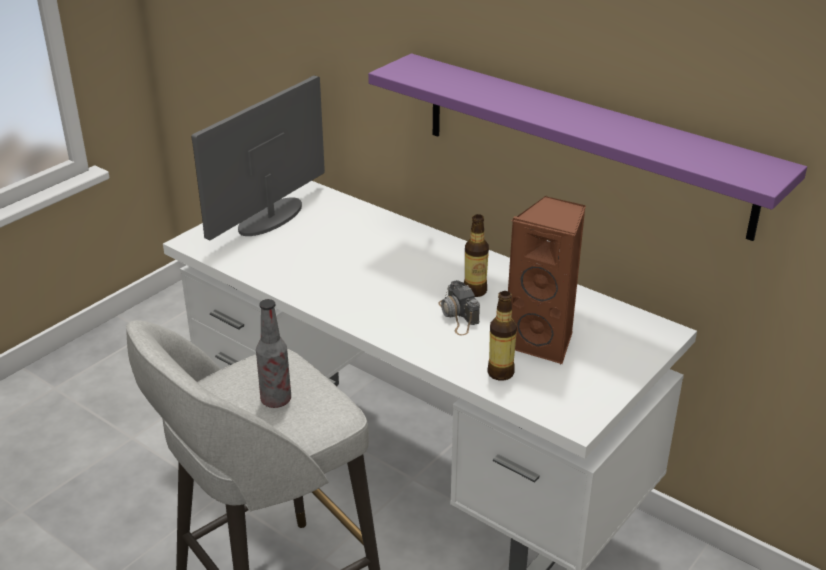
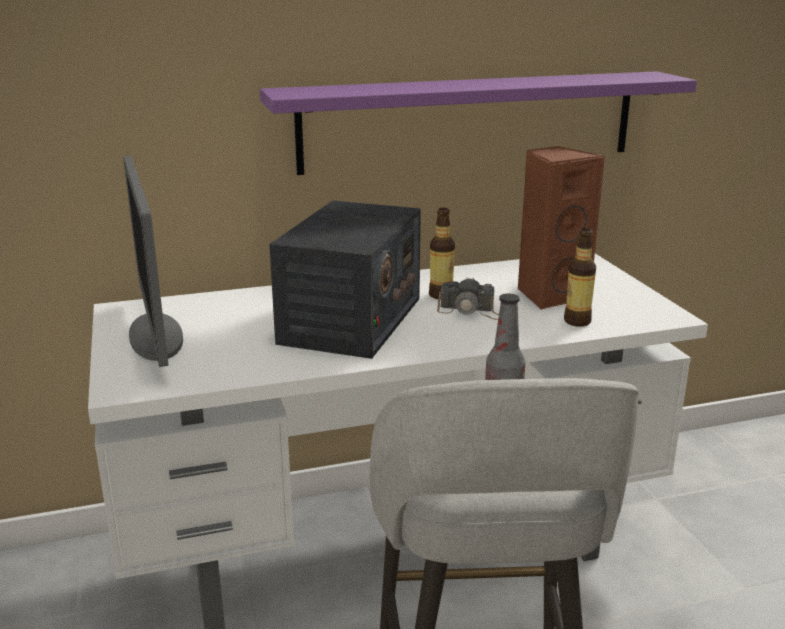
camera: 55 degrees left, 10 degrees down
none -> radio [269,201,421,359]

